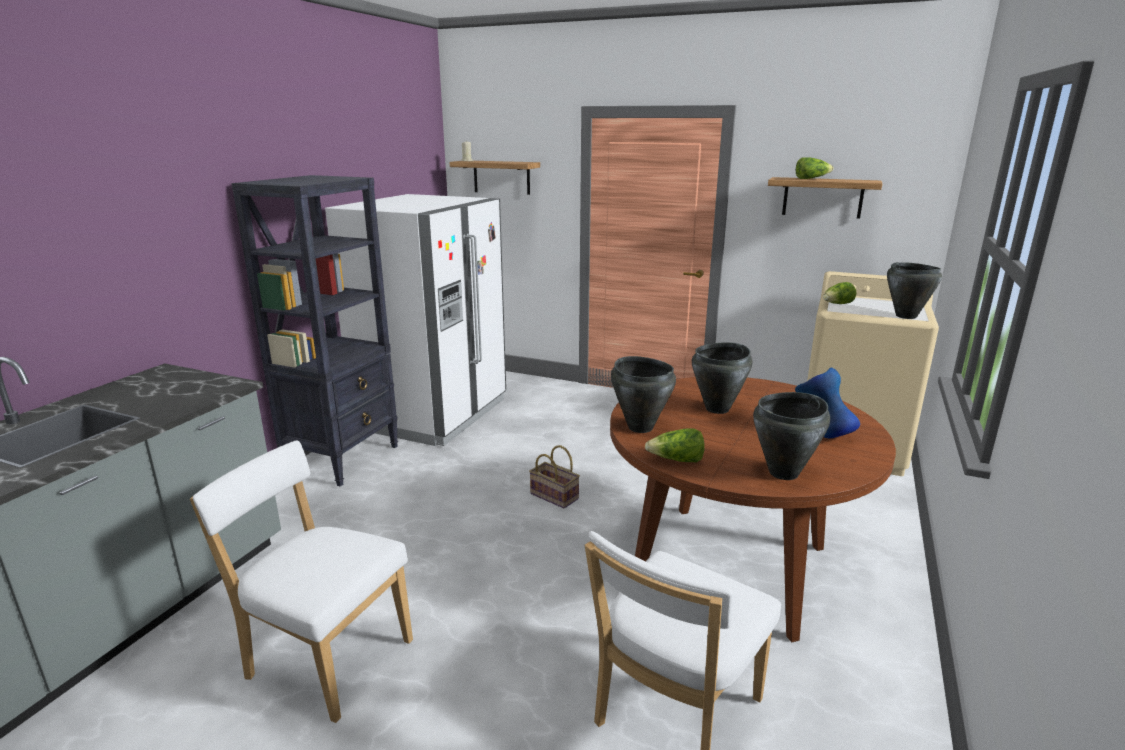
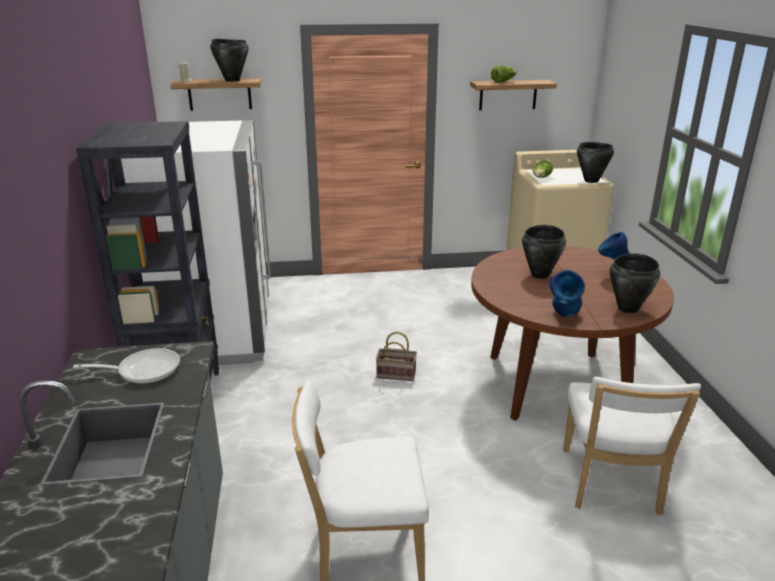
camera: 30 degrees left, 5 degrees up
black cooking pot [611,356,676,433] -> black cooking pot moved to [210,39,248,82]
lettuce [645,428,705,462] -> blue vase [550,270,585,317]
none -> frying pan [73,348,180,384]

